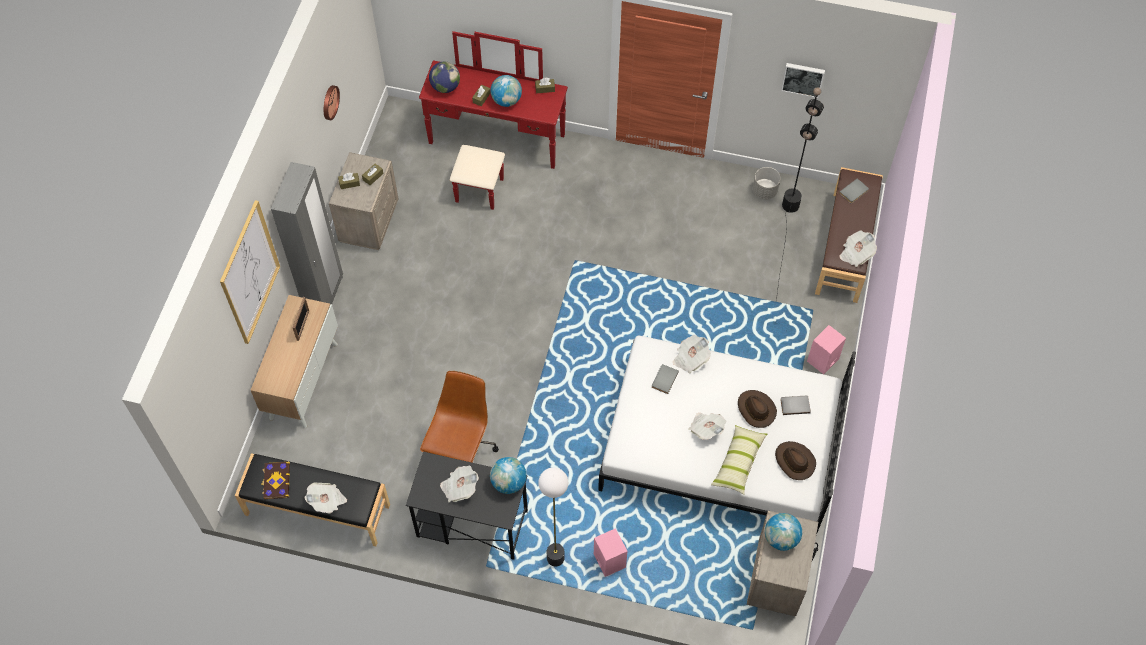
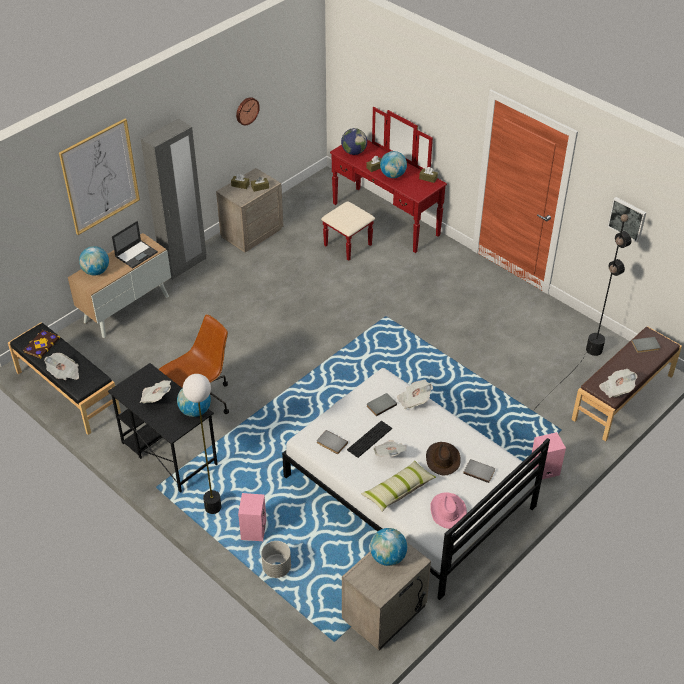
camera: 30 degrees right, 15 degrees down
picture frame [293,297,309,341] -> laptop [112,221,158,268]
grey planter [753,167,781,199] -> grey planter moved to [261,541,291,578]
brown hat [775,441,816,480] -> pink hat [431,492,467,529]
none -> globe [79,246,109,275]
none -> grey book [317,430,348,454]
none -> keyboard [347,421,392,458]

